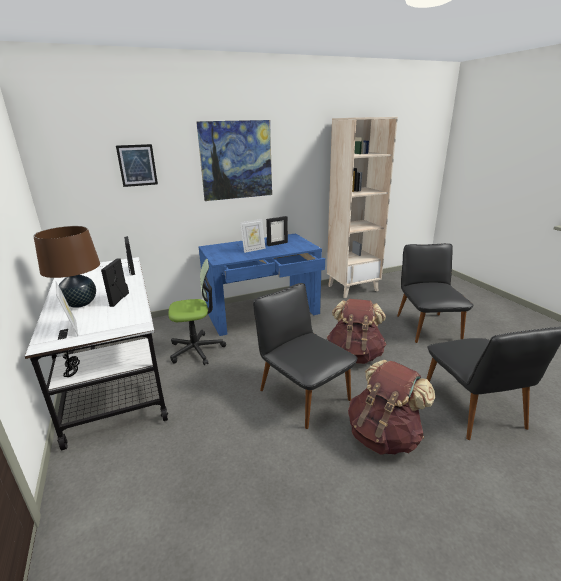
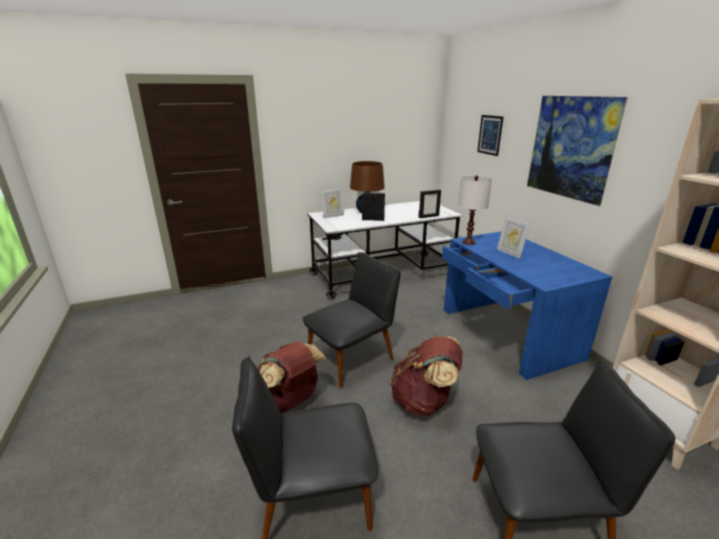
camera: 90 degrees right, 0 degrees up
office chair [168,259,226,365] -> none
picture frame [266,216,288,246] -> none
none -> white table lamp [458,175,492,245]

